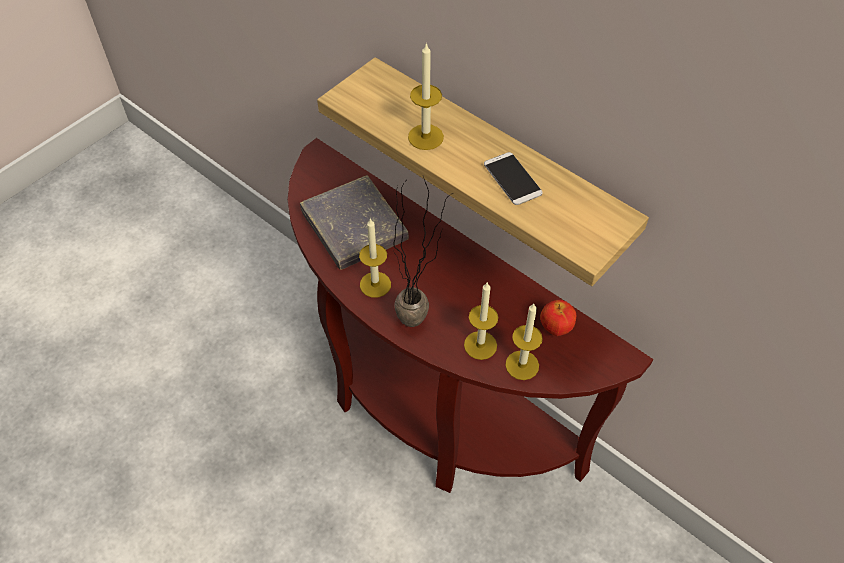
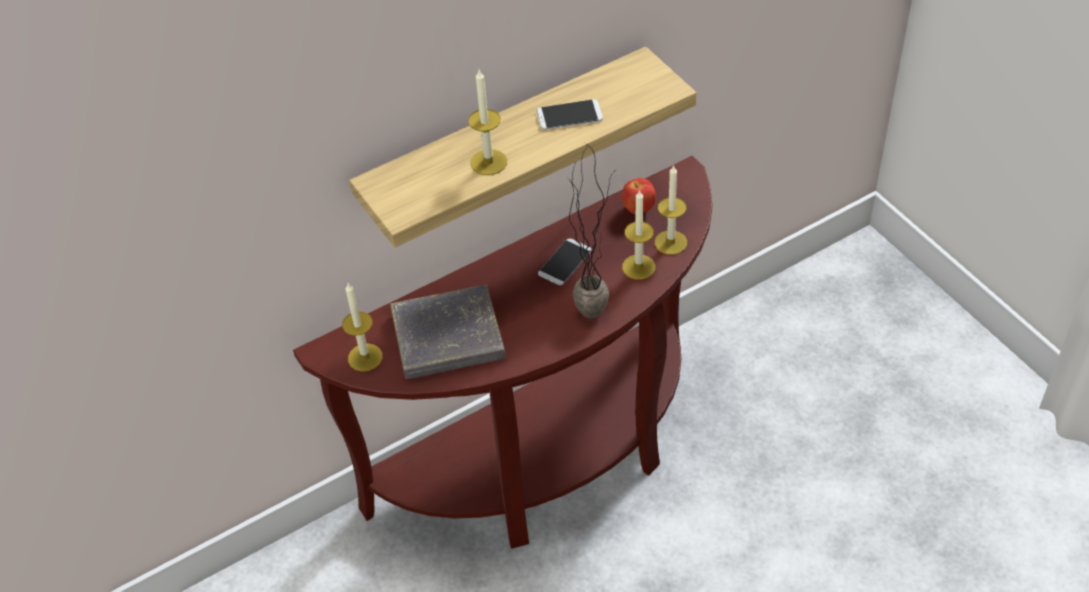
camera: 70 degrees left, 5 degrees down
candle [359,218,391,298] -> candle moved to [342,283,383,372]
none -> phone [538,238,592,285]

